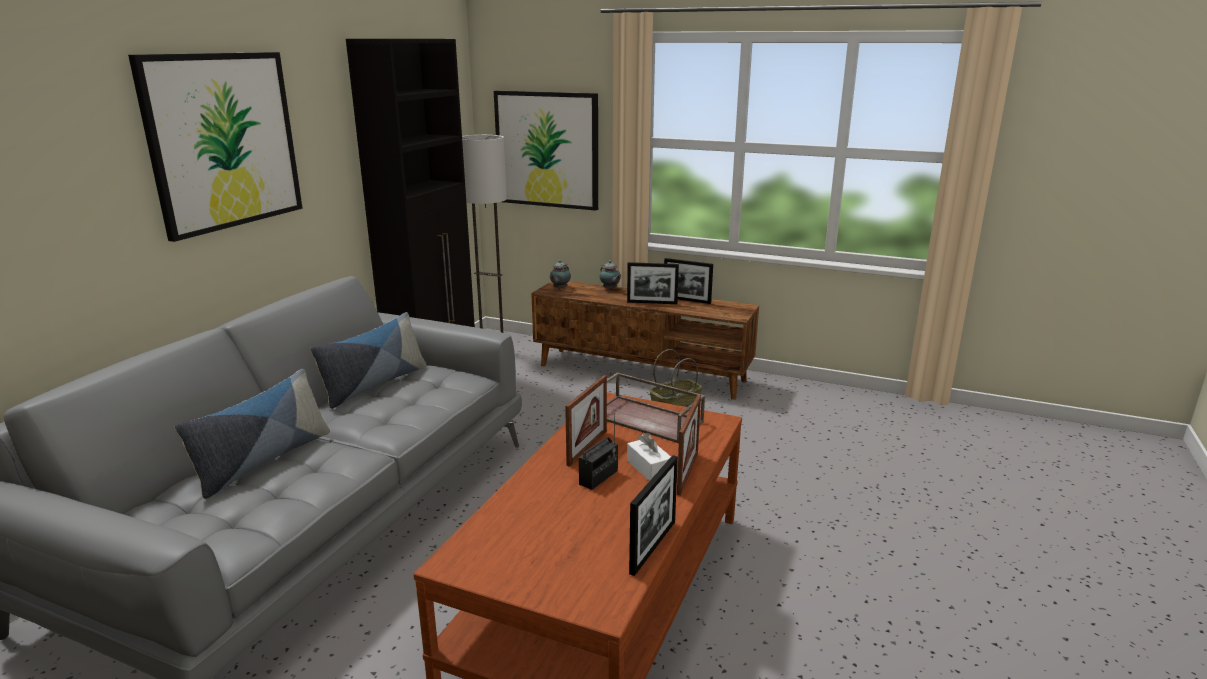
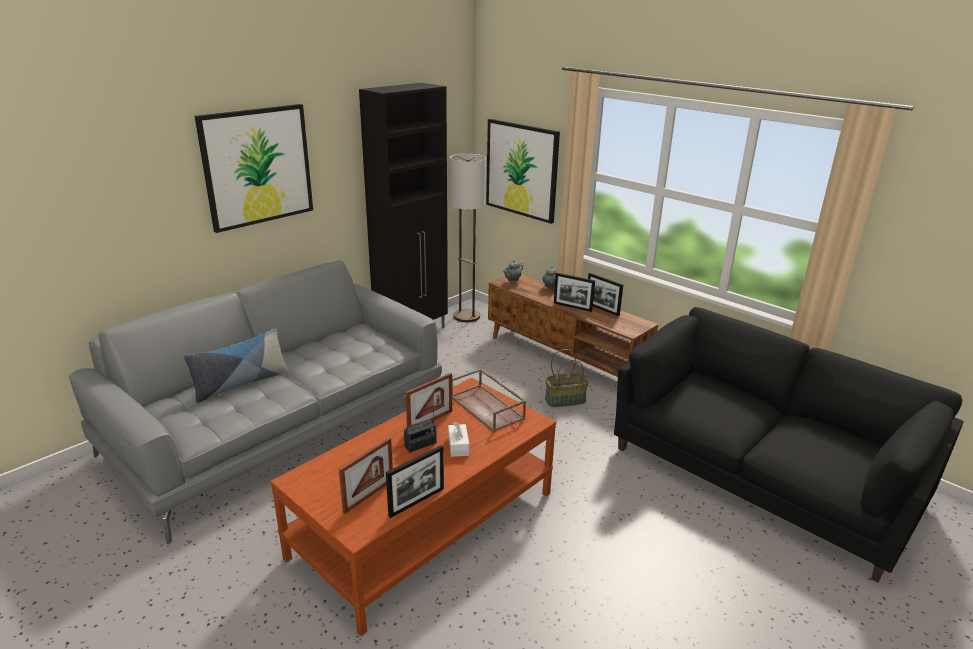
camera: 20 degrees right, 5 degrees up
pillow [310,312,427,409] -> none
picture frame [677,395,701,496] -> picture frame moved to [339,437,393,514]
none -> black sofa [614,307,964,582]

